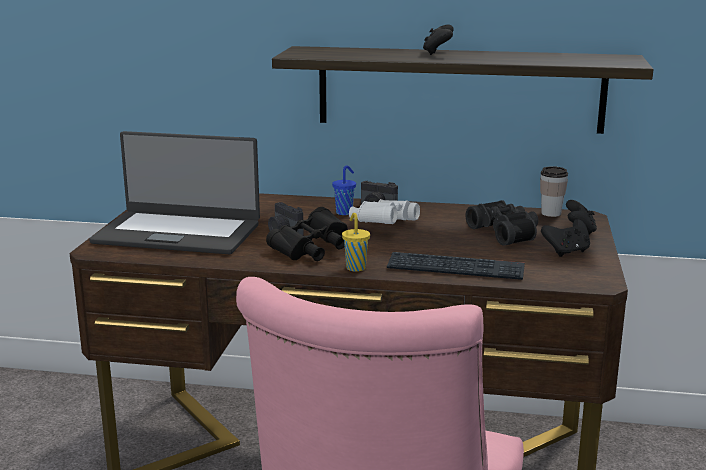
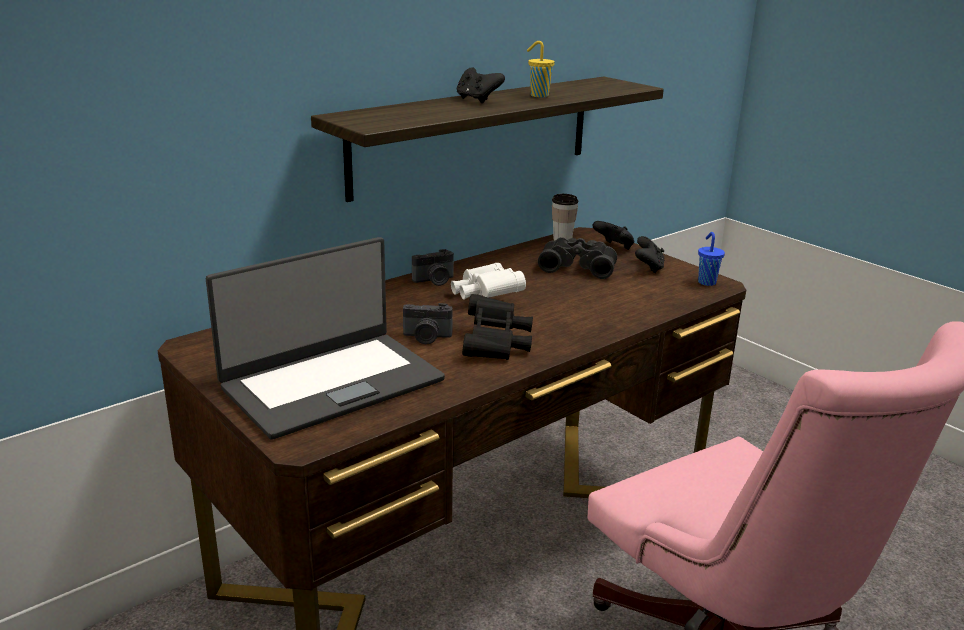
camera: 50 degrees left, 5 degrees up
blue cup [332,165,356,215] -> blue cup moved to [698,232,725,286]
yellow cup [342,213,370,272] -> yellow cup moved to [527,41,555,97]
keyboard [387,252,525,280] -> none

